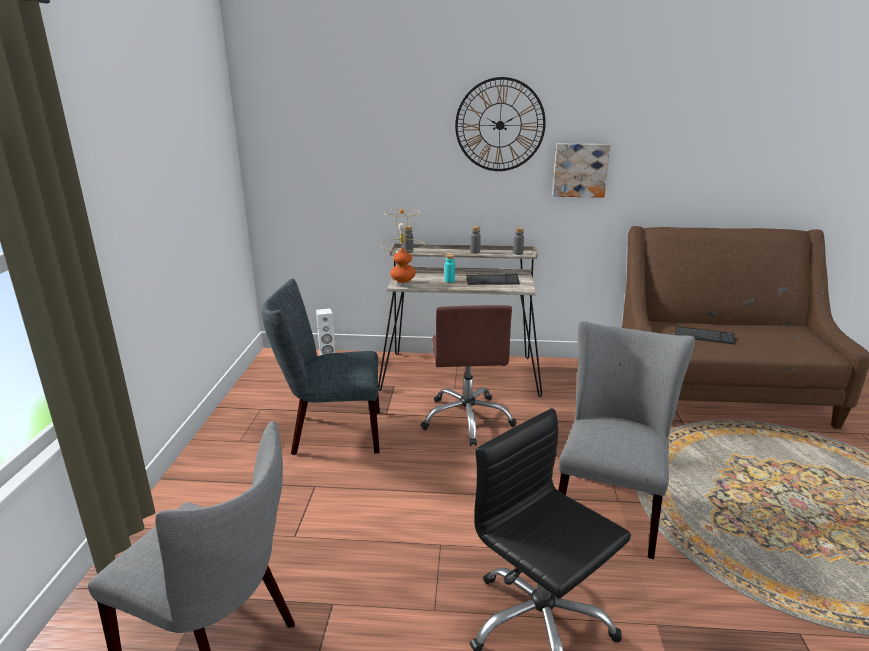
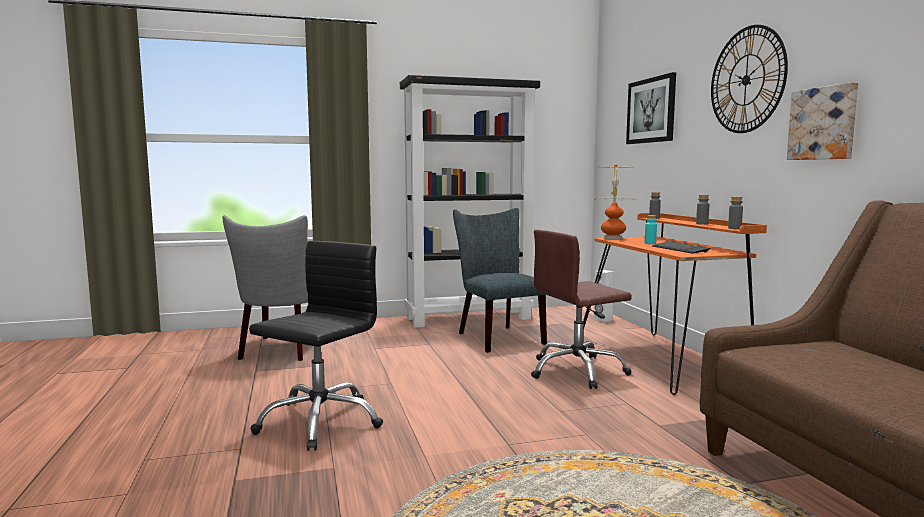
camera: 70 degrees right, 15 degrees down
beige desk [378,243,542,397] -> orange desk [583,213,767,395]
grey chair [559,321,695,559] -> none
keyboard [676,326,736,345] -> none
none -> black bookcase [400,75,540,328]
none -> picture [626,72,676,144]

